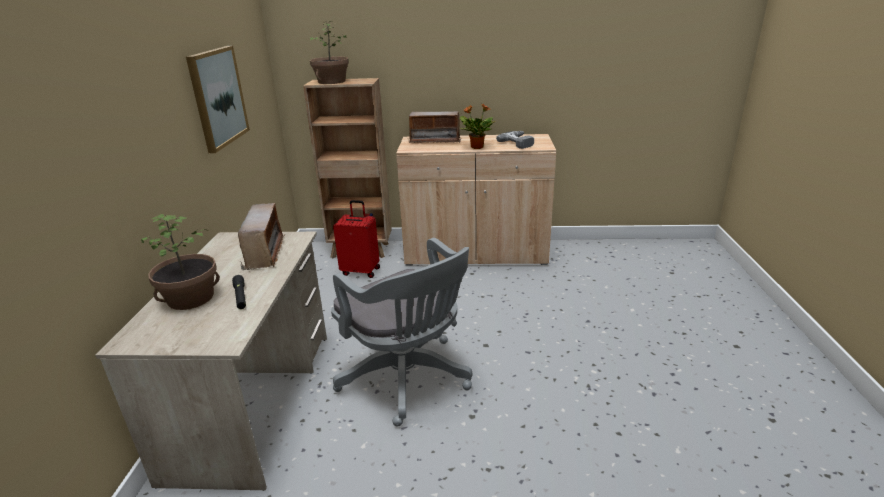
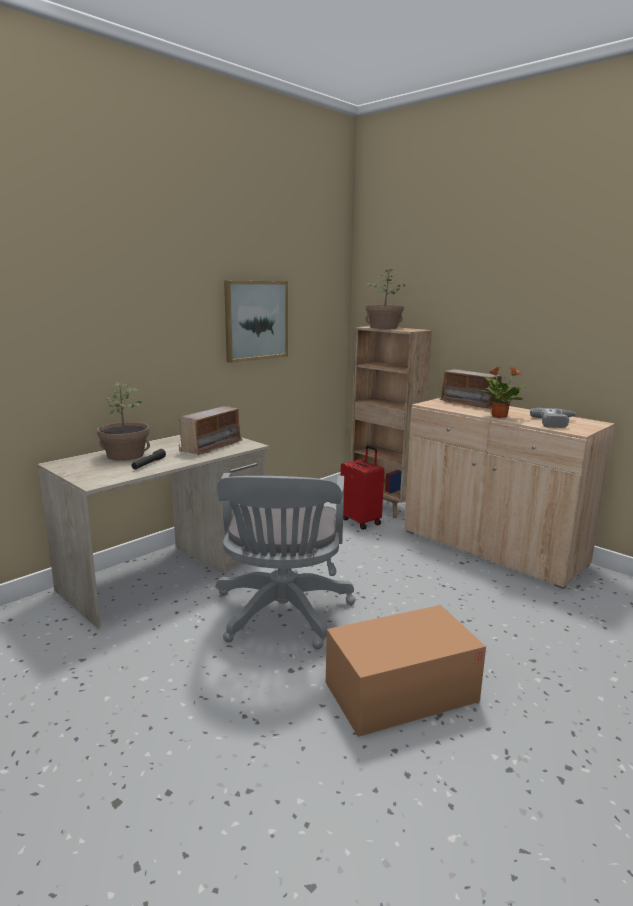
camera: 40 degrees right, 10 degrees down
none -> cardboard box [326,605,486,737]

